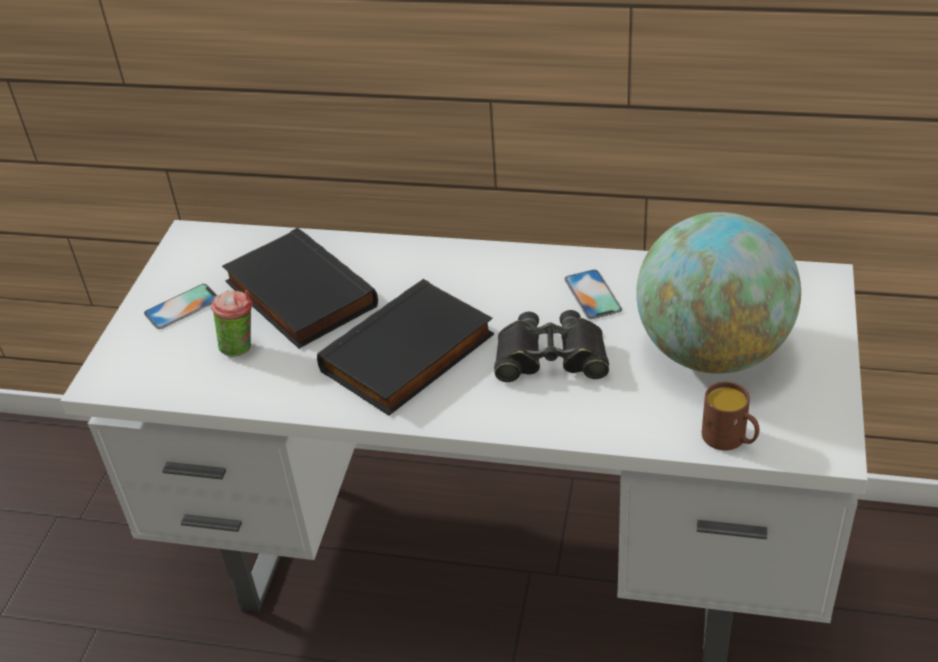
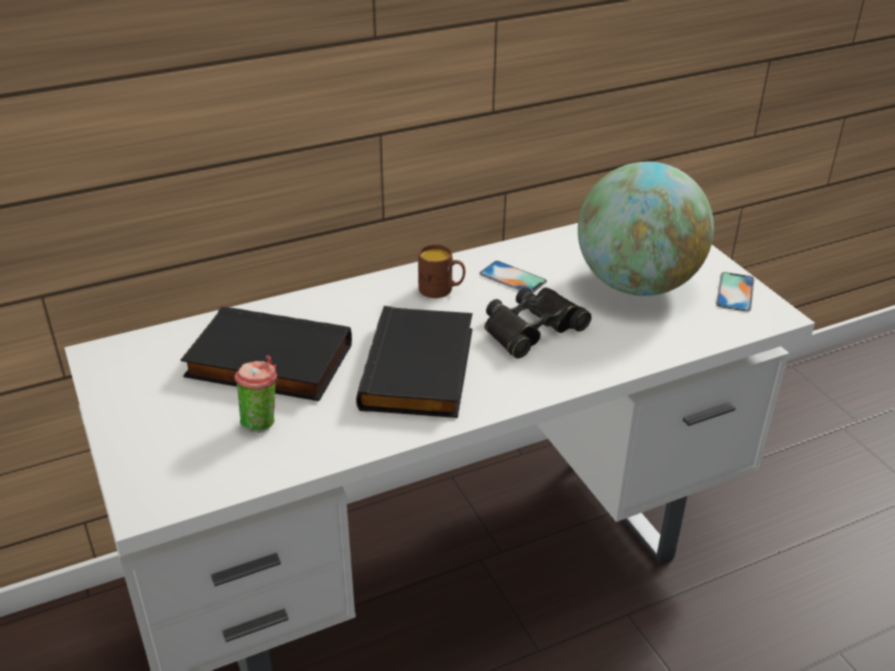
camera: 40 degrees left, 5 degrees down
phone [144,284,217,329] -> phone moved to [716,272,754,312]
brown mug [702,382,759,451] -> brown mug moved to [418,244,465,298]

